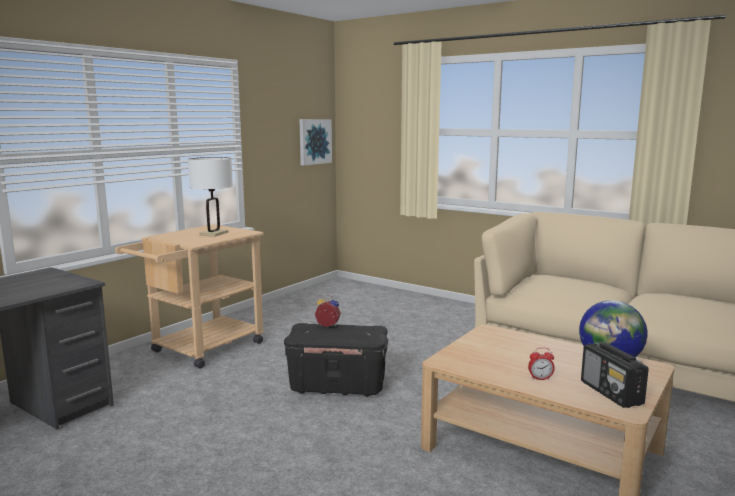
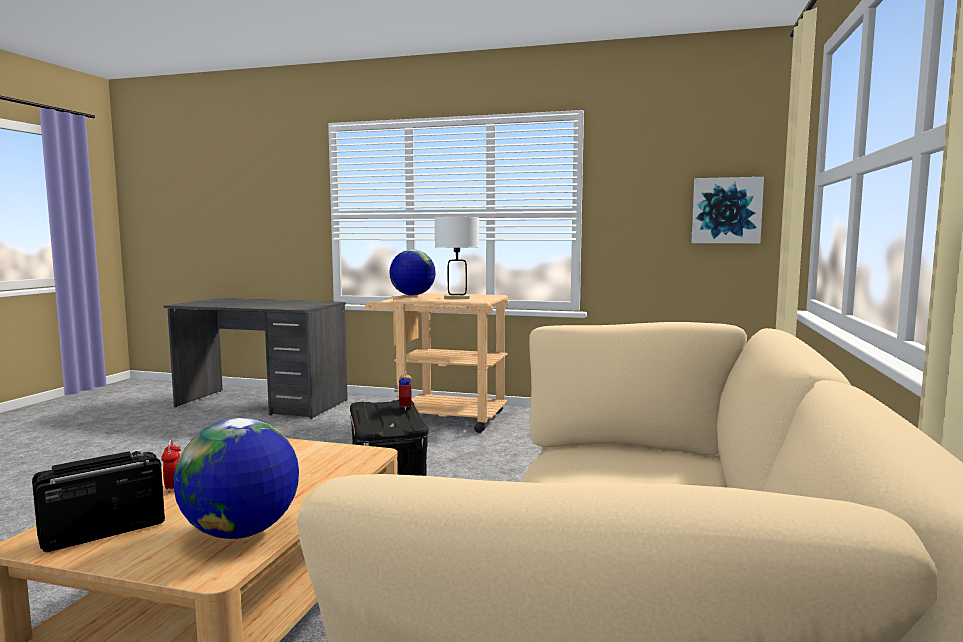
camera: 70 degrees right, 5 degrees down
none -> globe [389,249,436,296]

